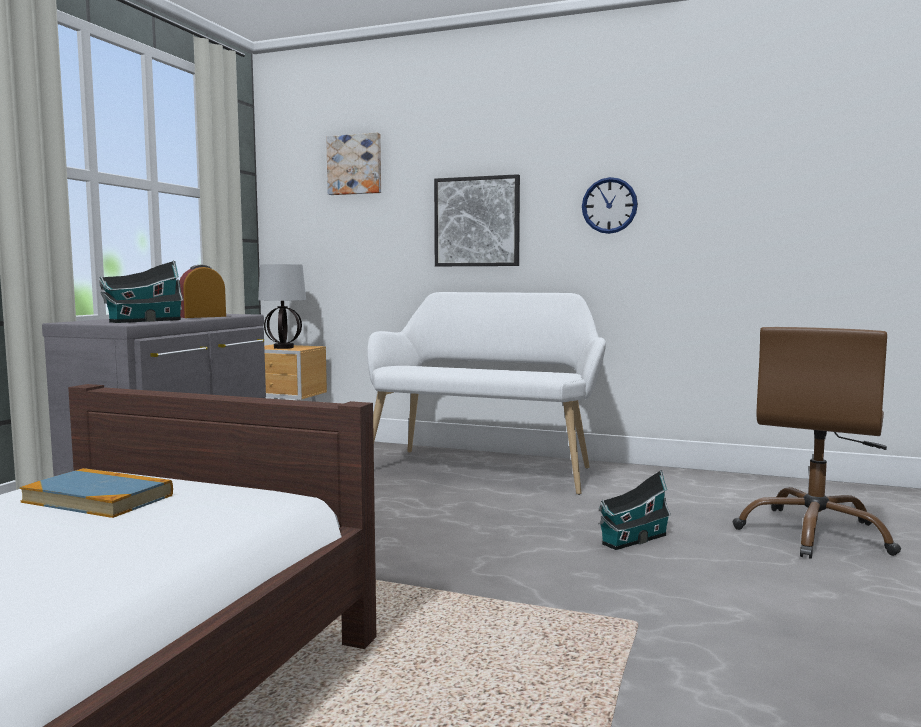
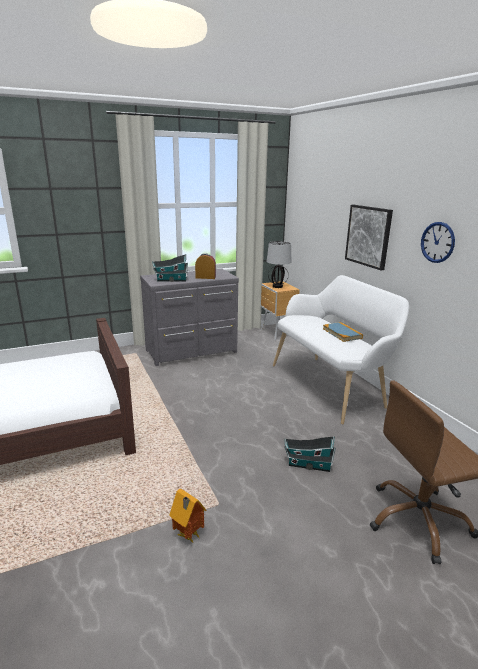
camera: 45 degrees right, 15 degrees up
book [20,468,173,518] -> book moved to [323,322,363,342]
picture [326,132,381,195] -> none
none -> toy house [169,488,206,544]

